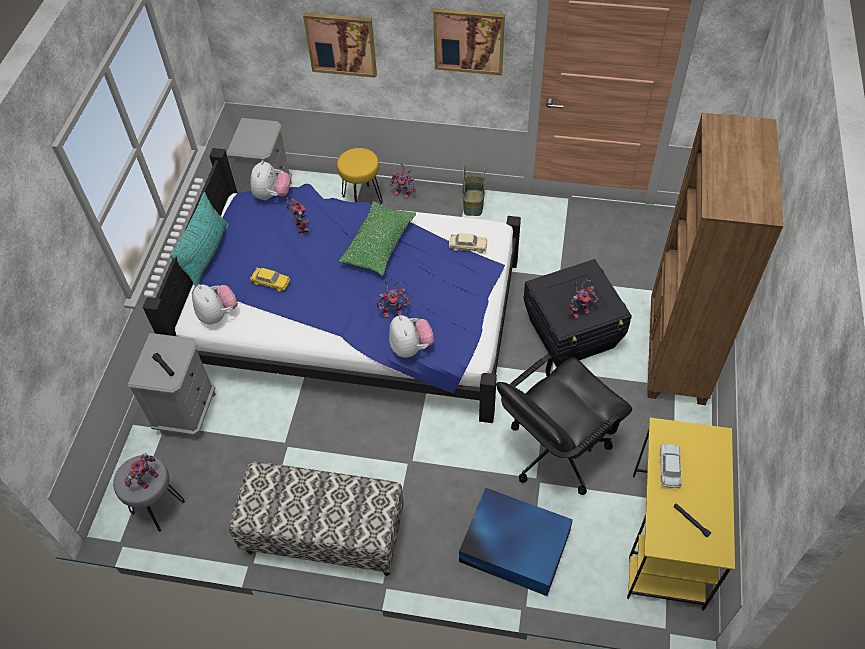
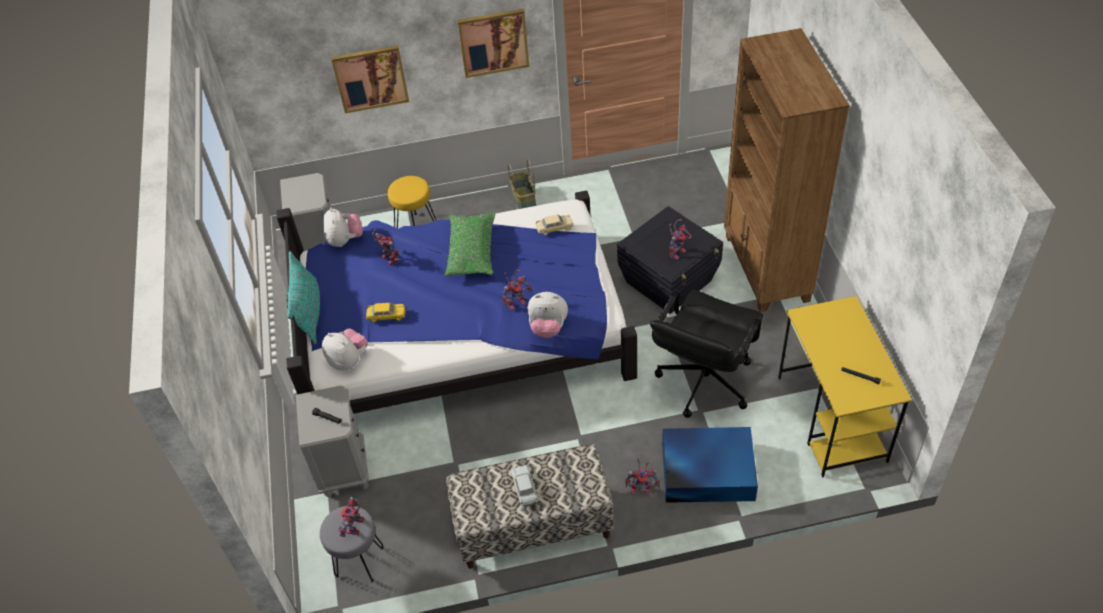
camera: 20 degrees left, 5 degrees down
plush toy [389,315,434,358] -> plush toy turned 135 degrees clockwise [528,292,568,338]
toy robot [390,164,415,199] -> toy robot moved to [625,458,660,495]
white toy car [660,444,682,488] -> white toy car moved to [511,465,538,506]

